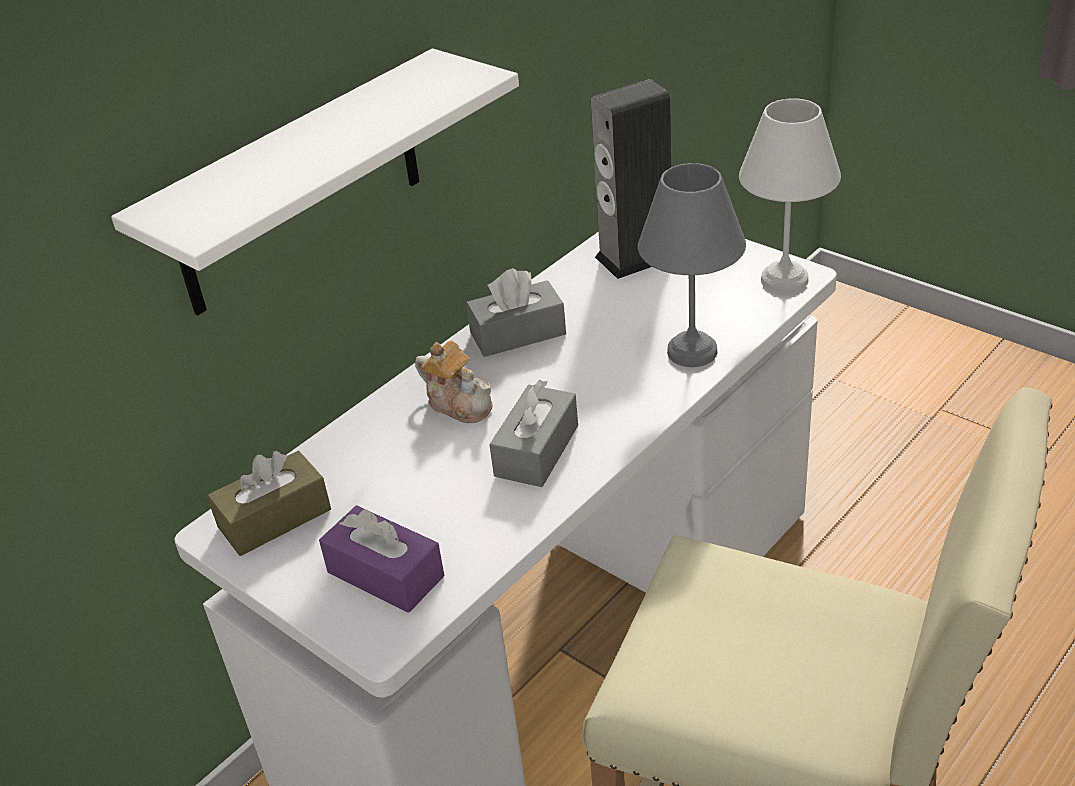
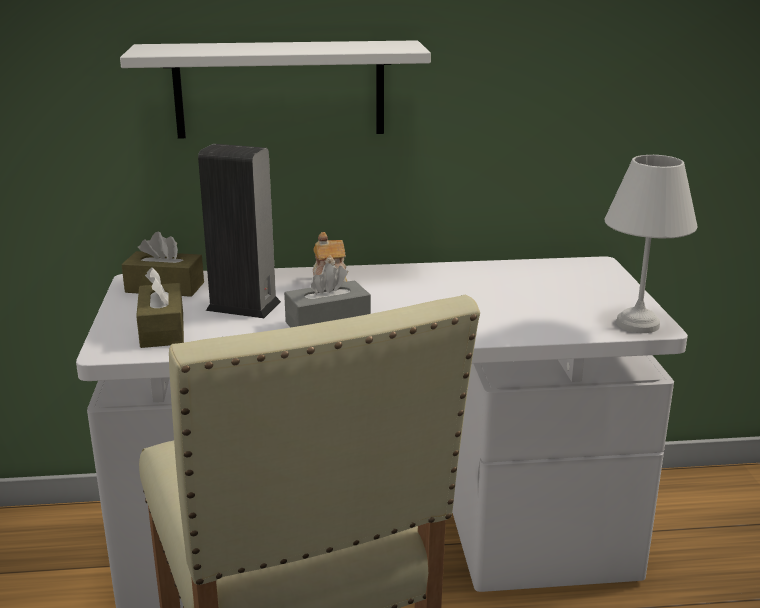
camera: 40 degrees right, 15 degrees down
purple tissue box [319,505,444,613] -> brown tissue box [136,267,184,348]
grey tissue box [466,268,566,357] -> none
speaker [591,79,672,279] -> speaker moved to [198,144,281,318]
grey table lamp [638,163,746,367] -> none

